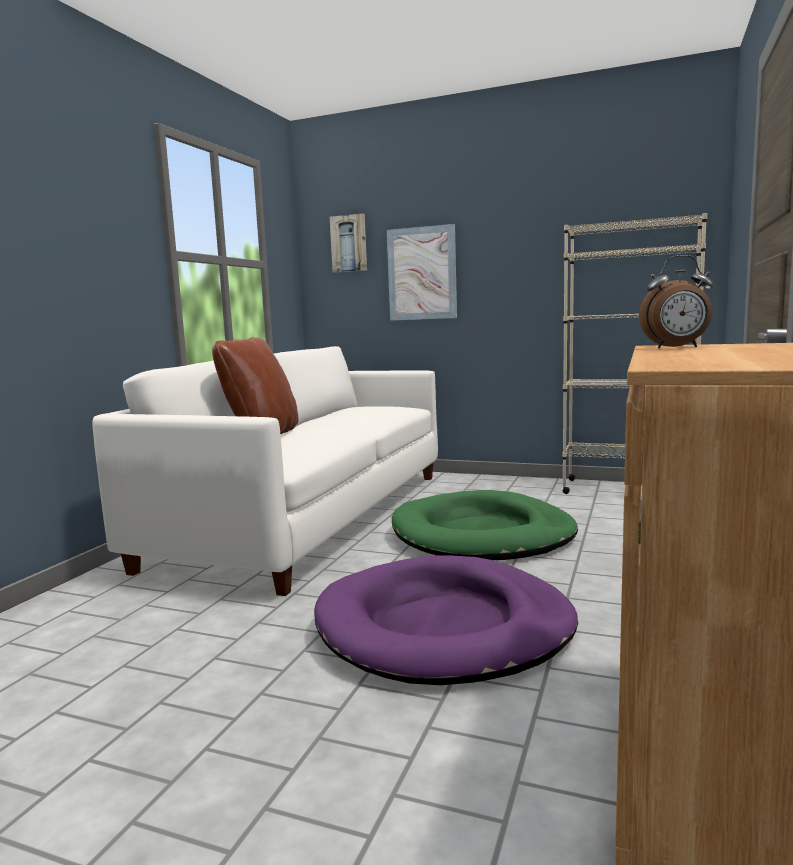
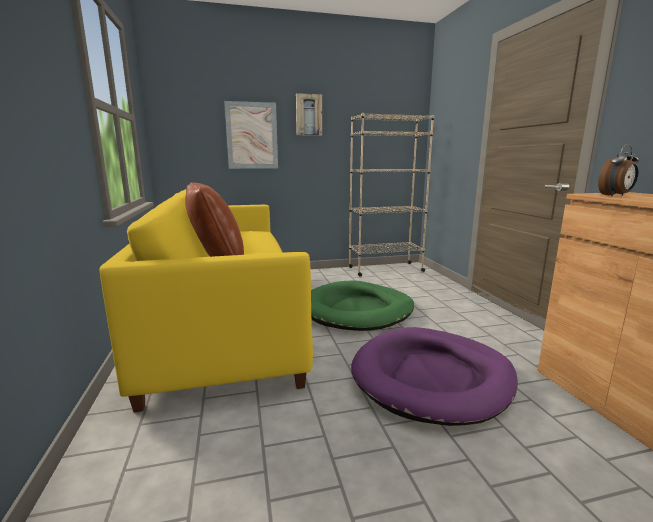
camera: 35 degrees left, 5 degrees up
white sofa [93,346,438,596] -> yellow sofa [100,189,313,413]
picture [330,213,367,273] -> picture moved to [296,93,322,136]

